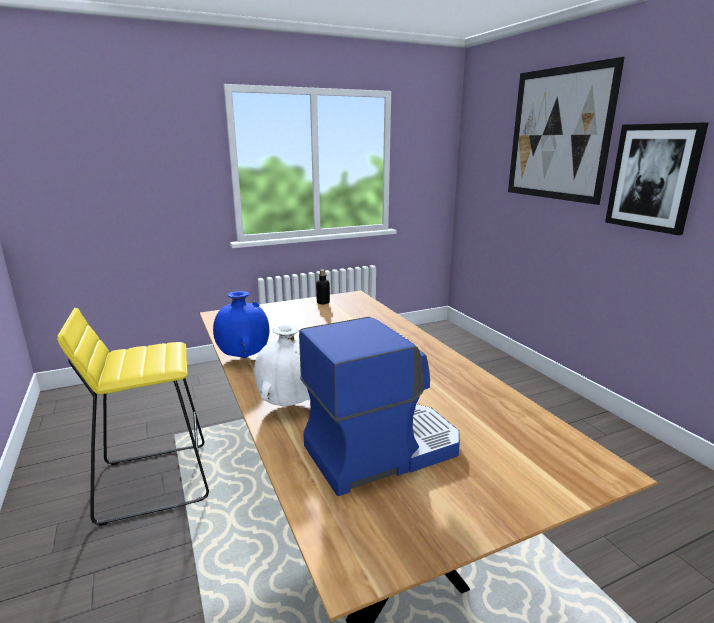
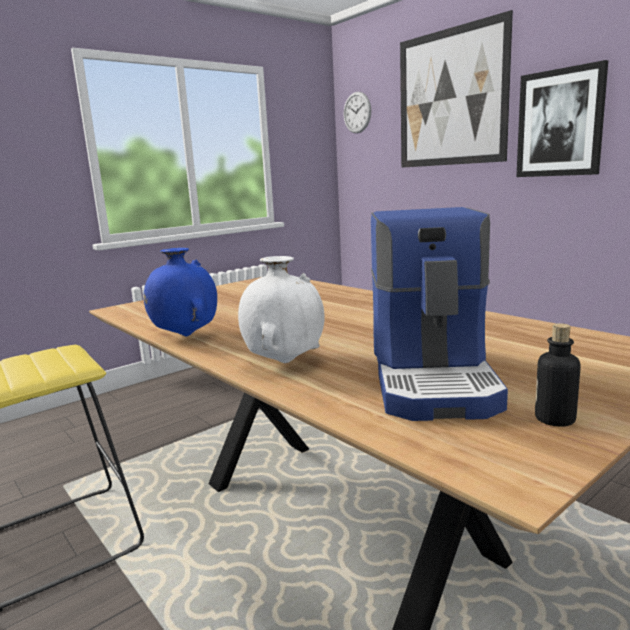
camera: 15 degrees left, 5 degrees down
coffee machine [299,317,460,496] -> coffee machine turned 135 degrees clockwise [371,207,508,421]
bottle [316,269,330,304] -> bottle moved to [535,323,581,427]
none -> wall clock [344,92,371,133]

